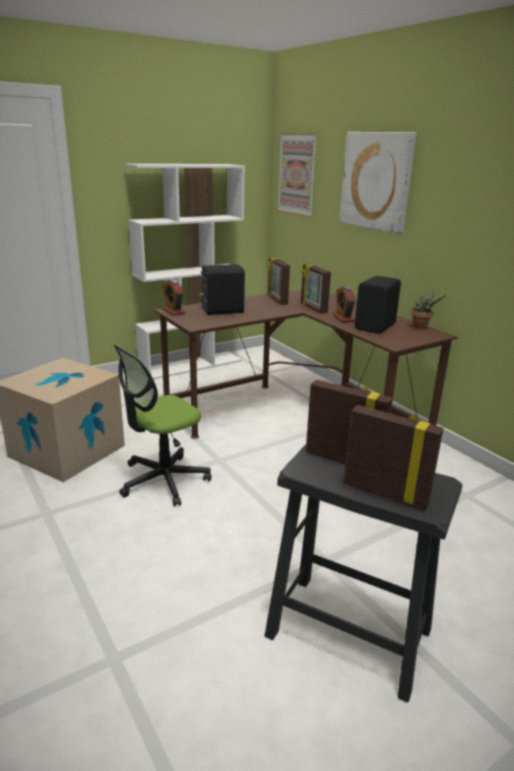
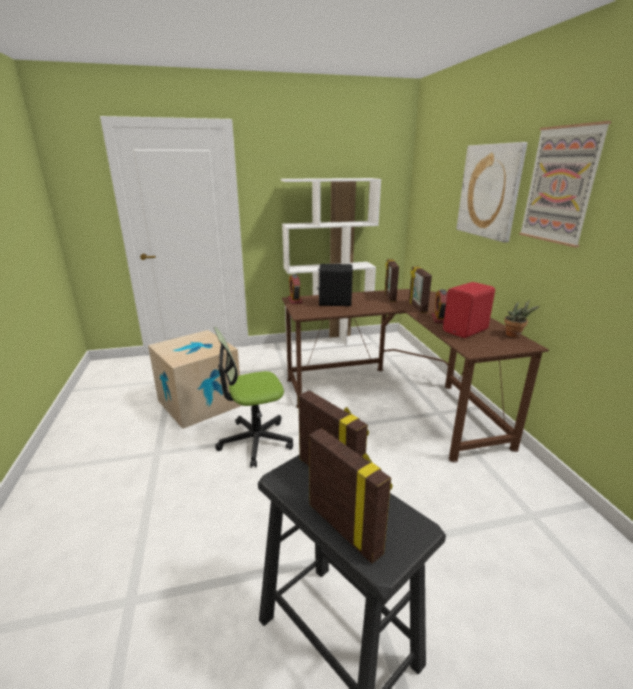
camera: 20 degrees right, 0 degrees up
picture [277,133,318,217] -> picture moved to [519,121,611,247]
black speaker [355,276,401,334] -> red speaker [443,282,495,338]

